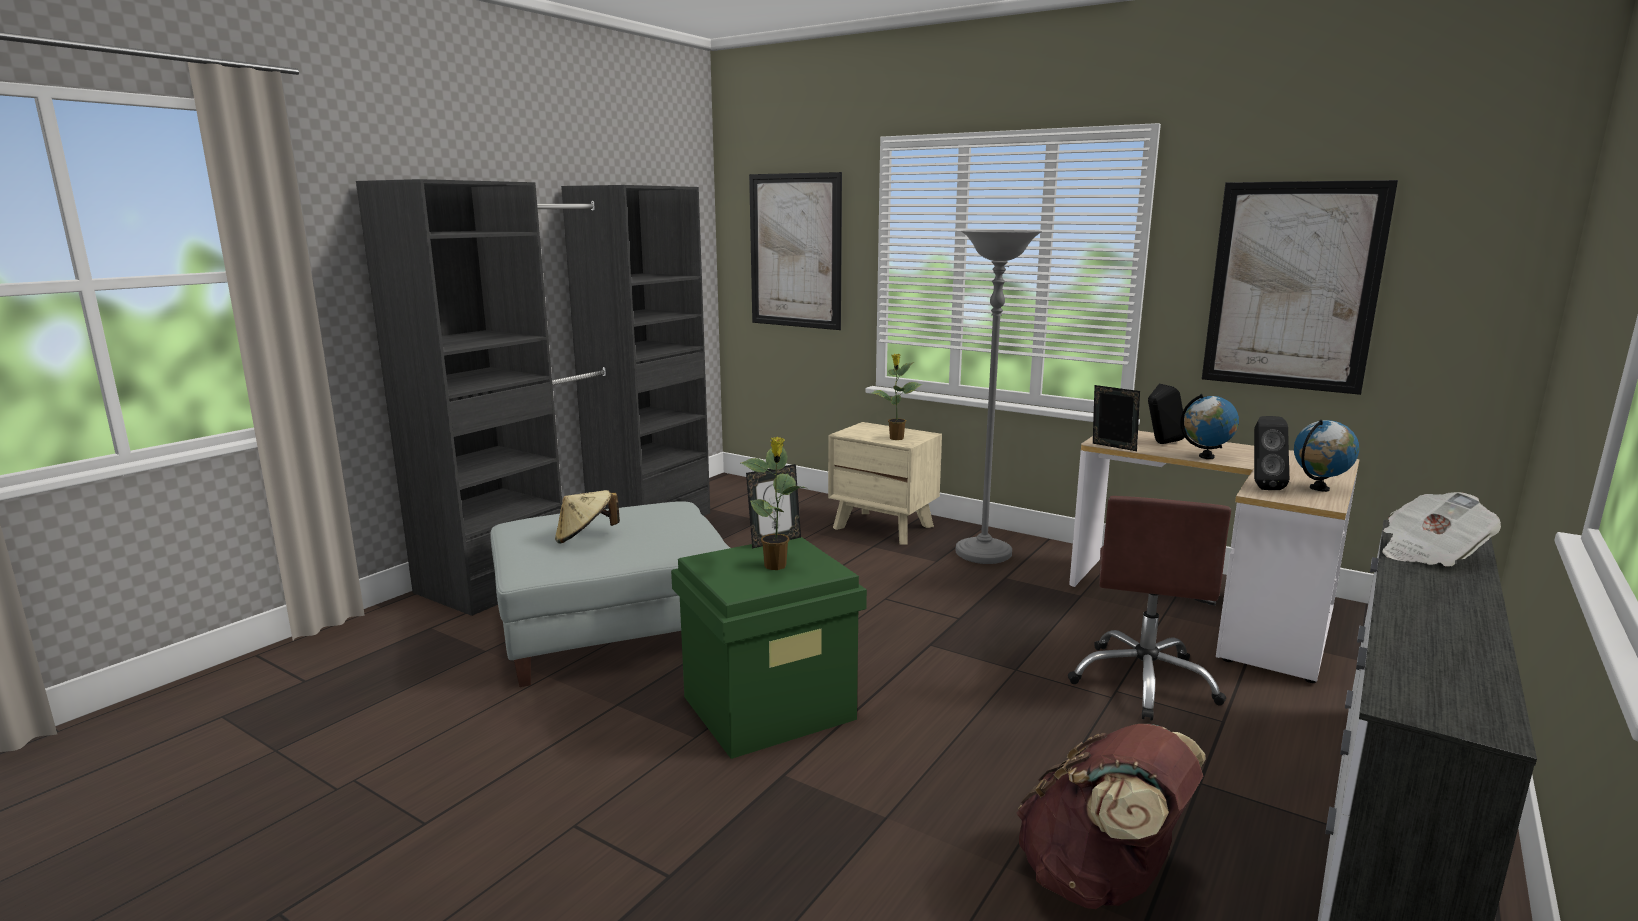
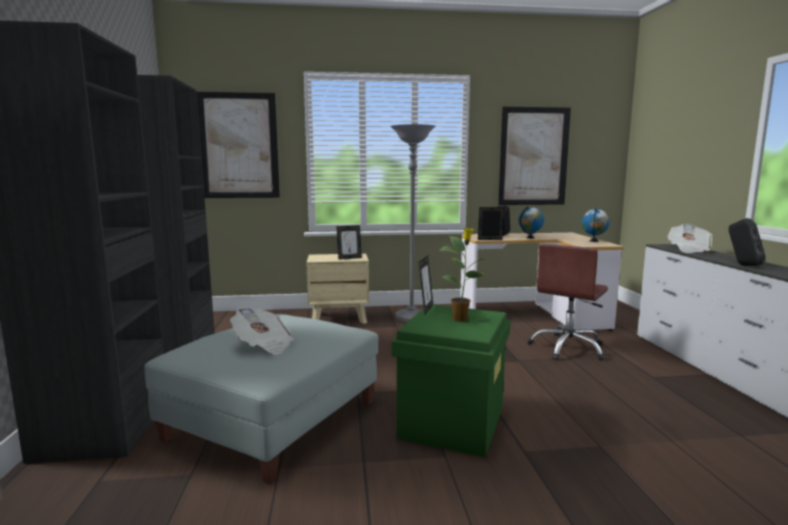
camera: 40 degrees left, 5 degrees down
beige hat [555,490,620,544] -> newspaper [230,307,294,355]
potted plant [872,354,922,440] -> picture frame [336,225,362,260]
brown backpack [1016,724,1206,909] -> none
brown office chair [1067,496,1231,721] -> brown office chair turned 60 degrees clockwise [527,244,608,361]
black speaker [1254,416,1289,490] -> black speaker moved to [729,218,766,266]

